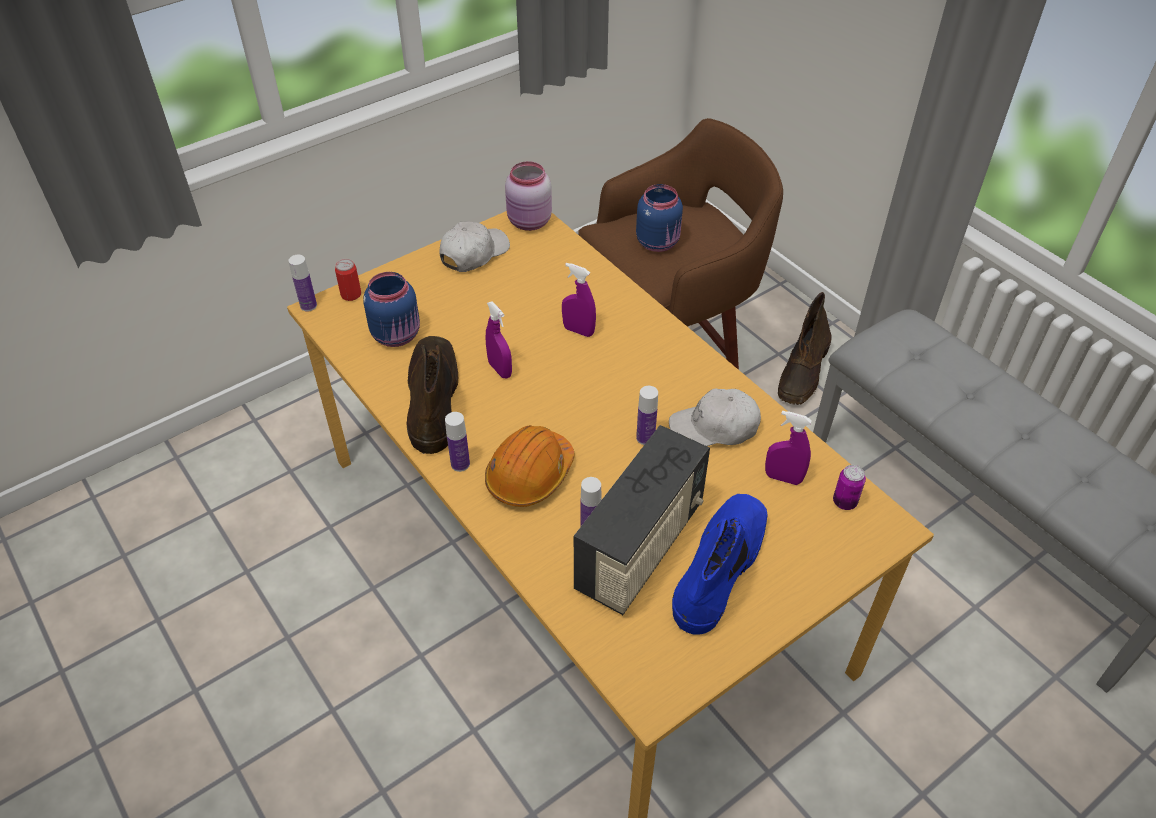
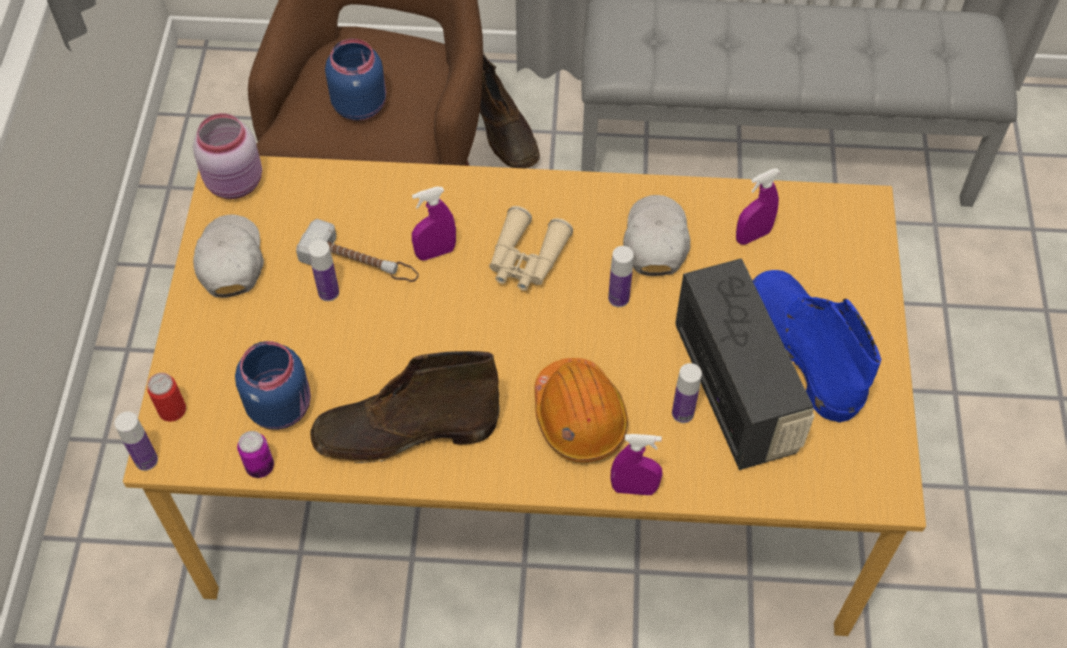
camera: 50 degrees left, 10 degrees up
brown boot [406,336,458,454] -> brown boot turned 45 degrees counterclockwise [310,351,499,463]
bottle [445,412,470,472] -> bottle moved to [308,240,339,301]
purple spray bottle [486,301,512,379] -> purple spray bottle moved to [611,434,663,495]
white cap [669,389,761,446] -> white cap turned 150 degrees clockwise [623,195,690,276]
can [833,465,866,510] -> can moved to [237,431,274,478]
none -> hammer [296,219,419,282]
none -> beige binoculars [489,206,573,291]

